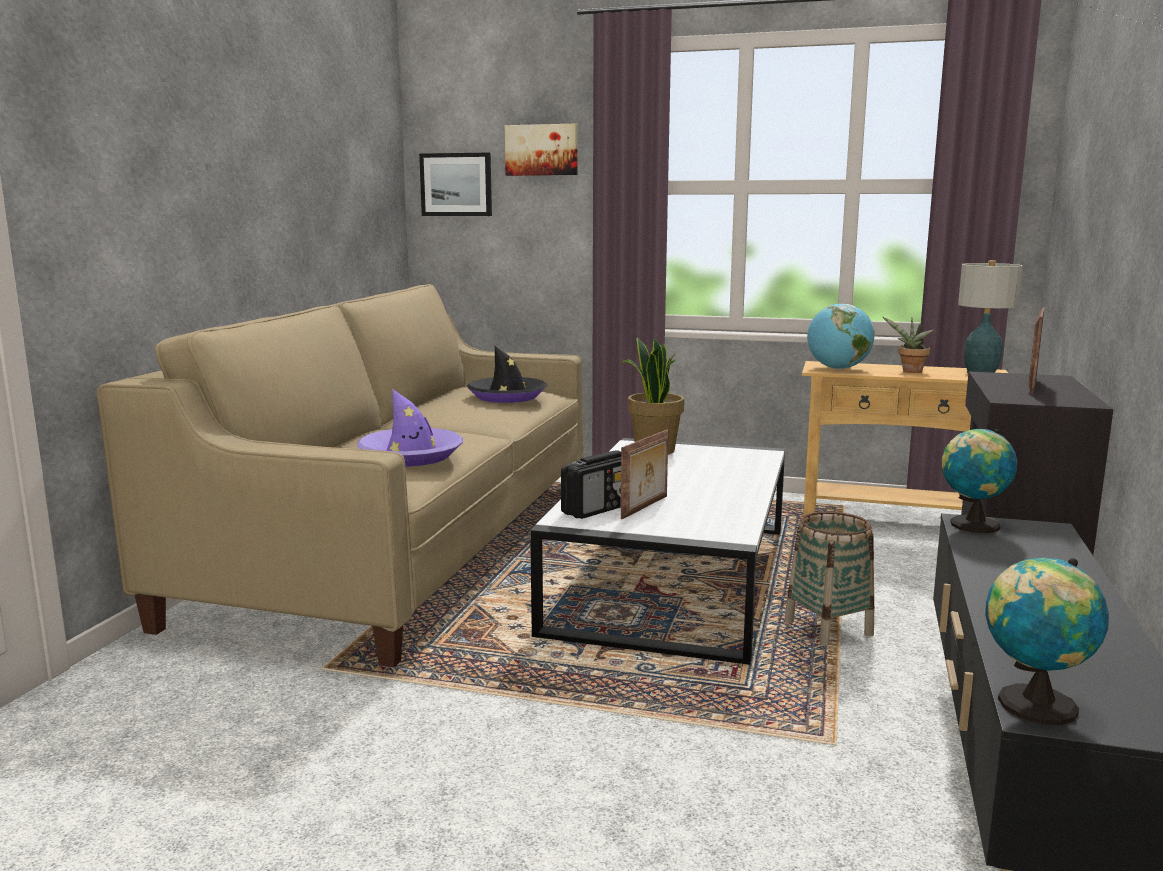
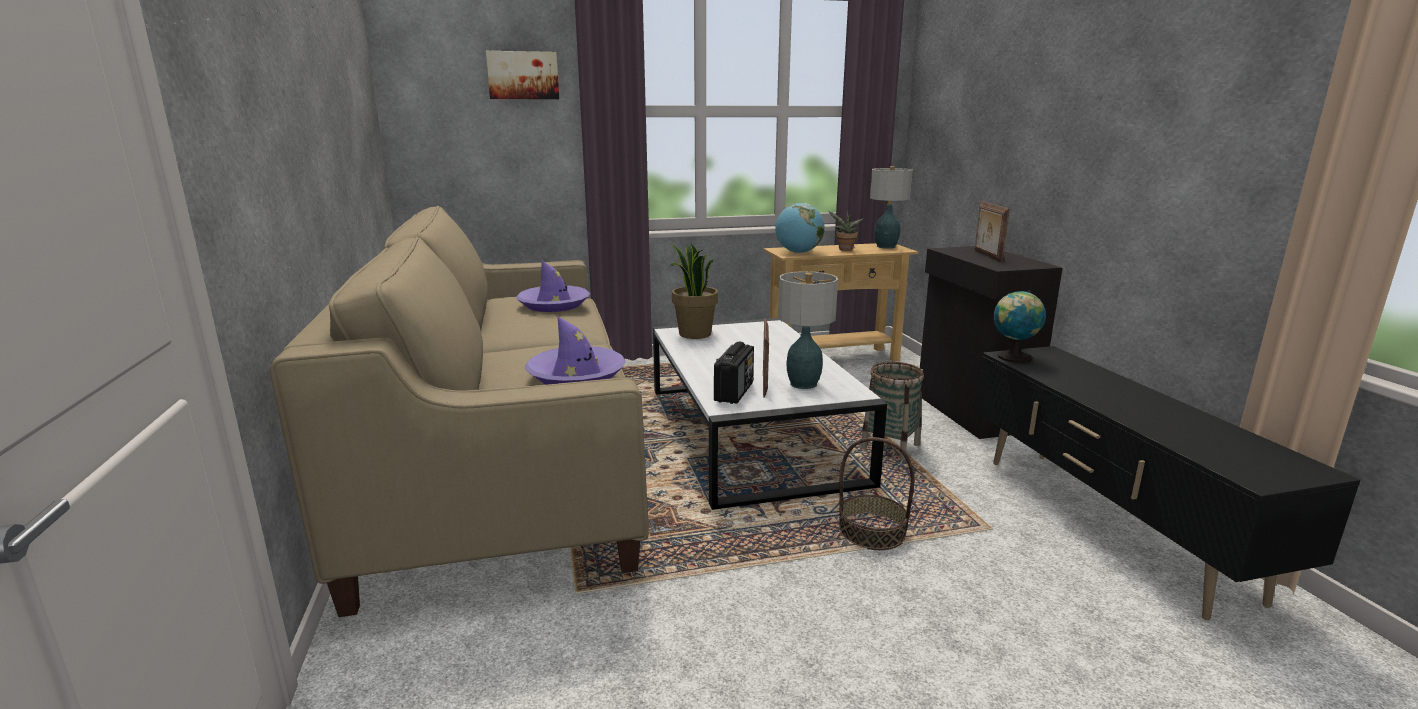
camera: 30 degrees left, 5 degrees up
picture [419,152,492,216] -> none
black hat [467,346,548,403] -> purple hat [516,261,590,312]
globe [985,557,1109,725] -> none
none -> table lamp [778,271,838,389]
none -> basket [839,437,914,550]

